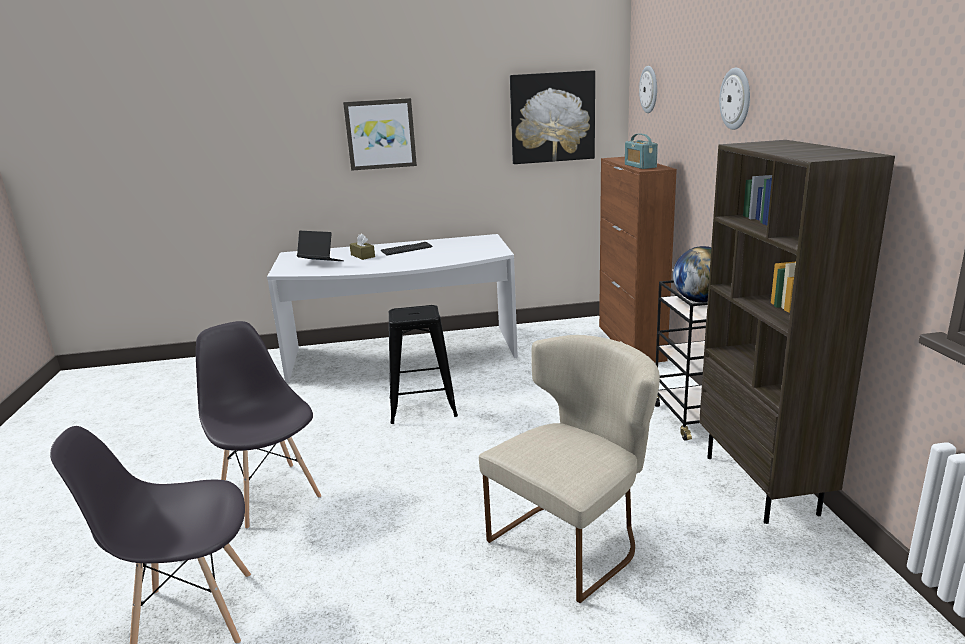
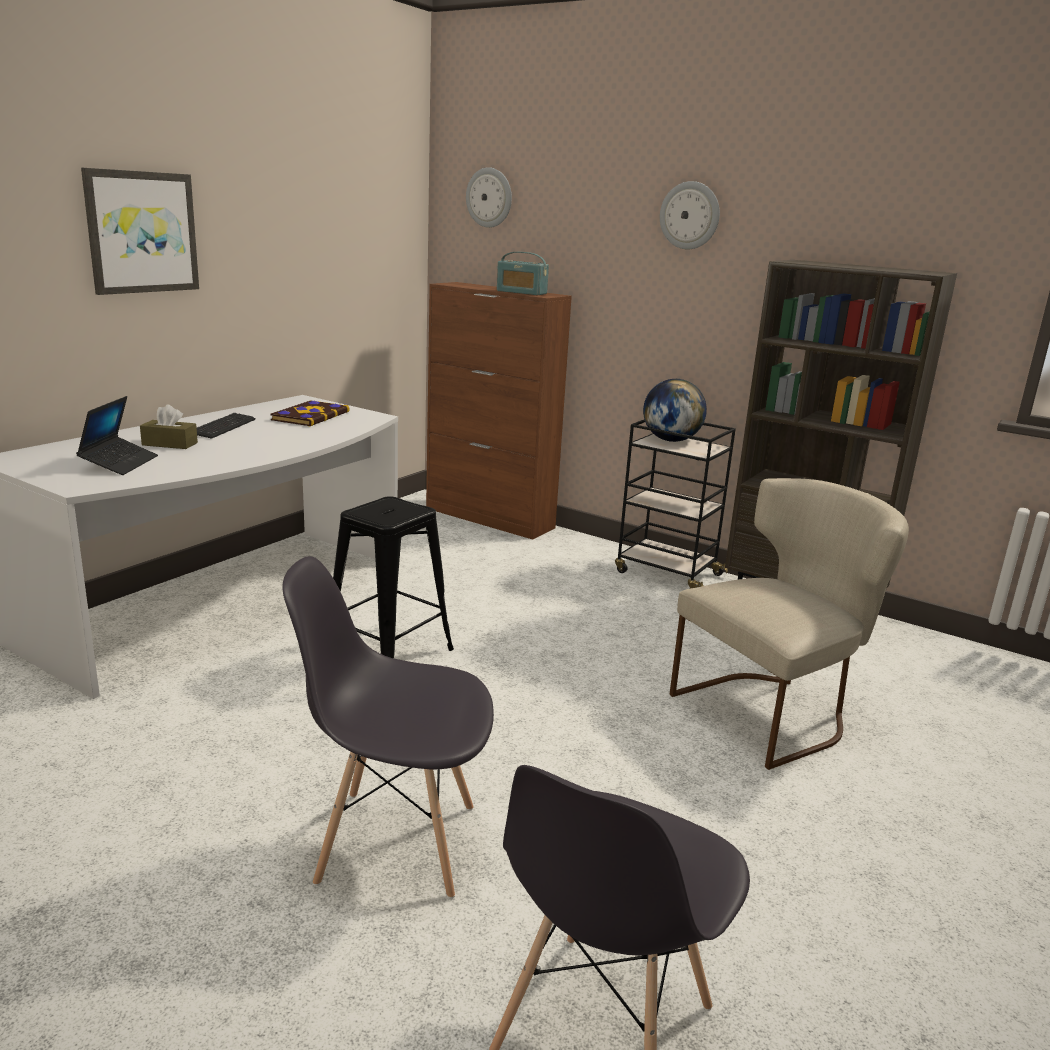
camera: 50 degrees left, 0 degrees up
laptop [297,231,344,261] -> laptop turned 120 degrees clockwise [76,396,158,475]
beige chair [479,335,660,603] -> beige chair turned 60 degrees clockwise [670,478,909,770]
picture [510,70,595,164] -> none
none -> book [270,400,350,426]

